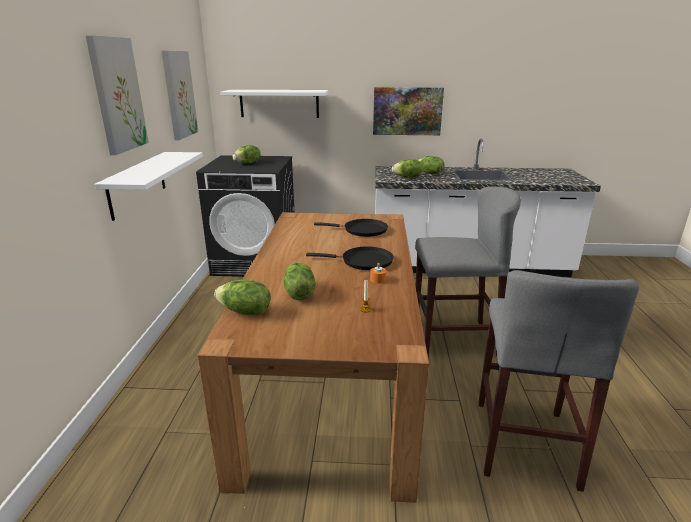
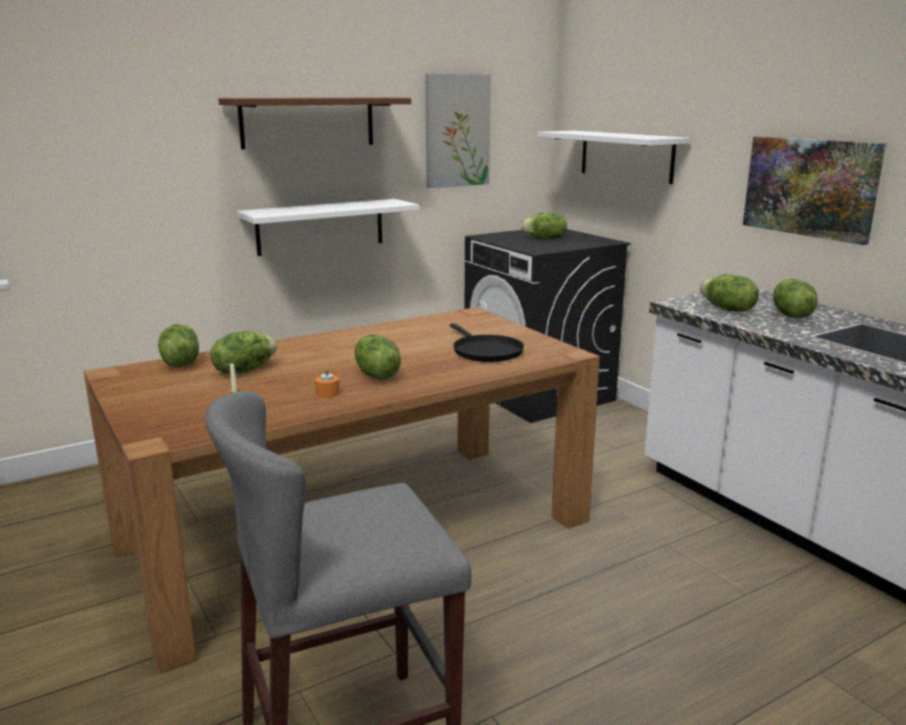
camera: 55 degrees right, 5 degrees down
picture [85,35,149,155] -> brown shelf [218,97,411,149]
black frying pan [306,246,394,270] -> lettuce [355,334,401,379]
grey stool [415,187,521,357] -> none

